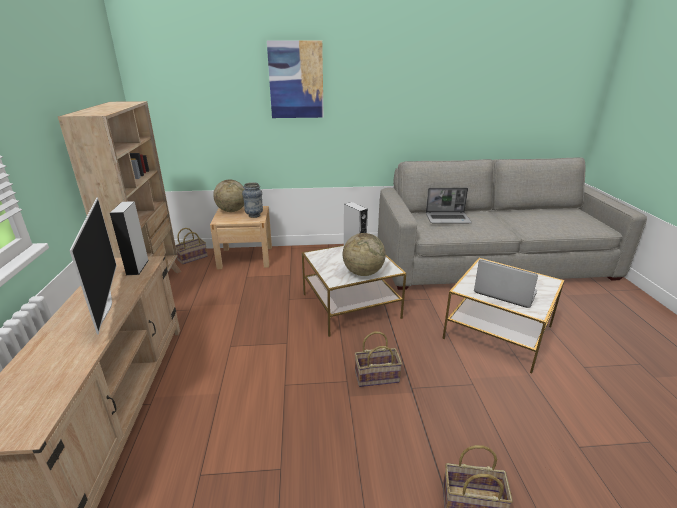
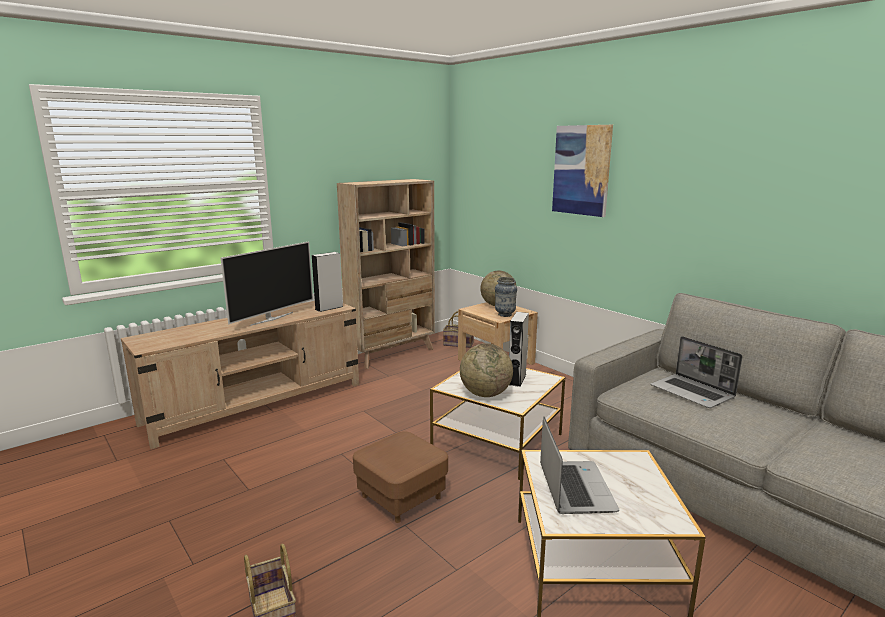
camera: 55 degrees right, 10 degrees down
basket [355,332,402,387] -> brown ottoman [353,431,448,523]

